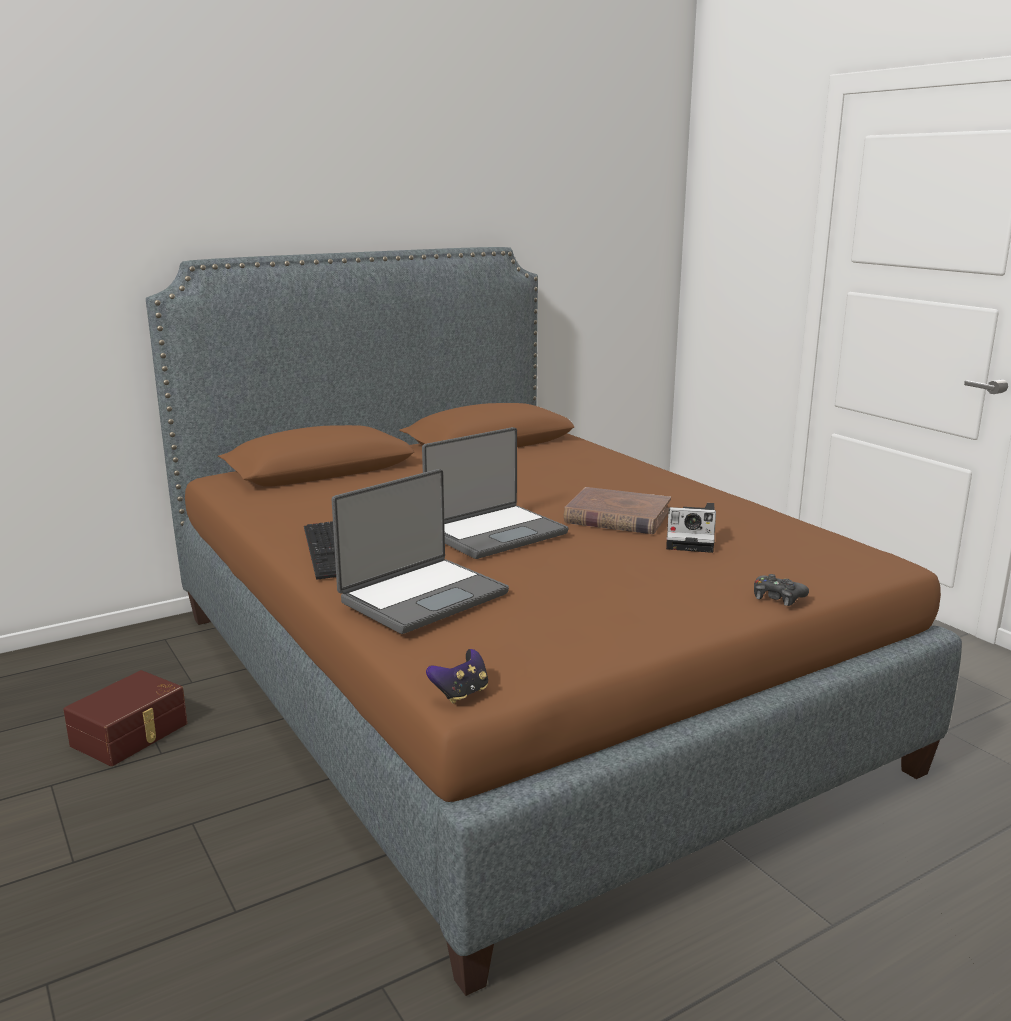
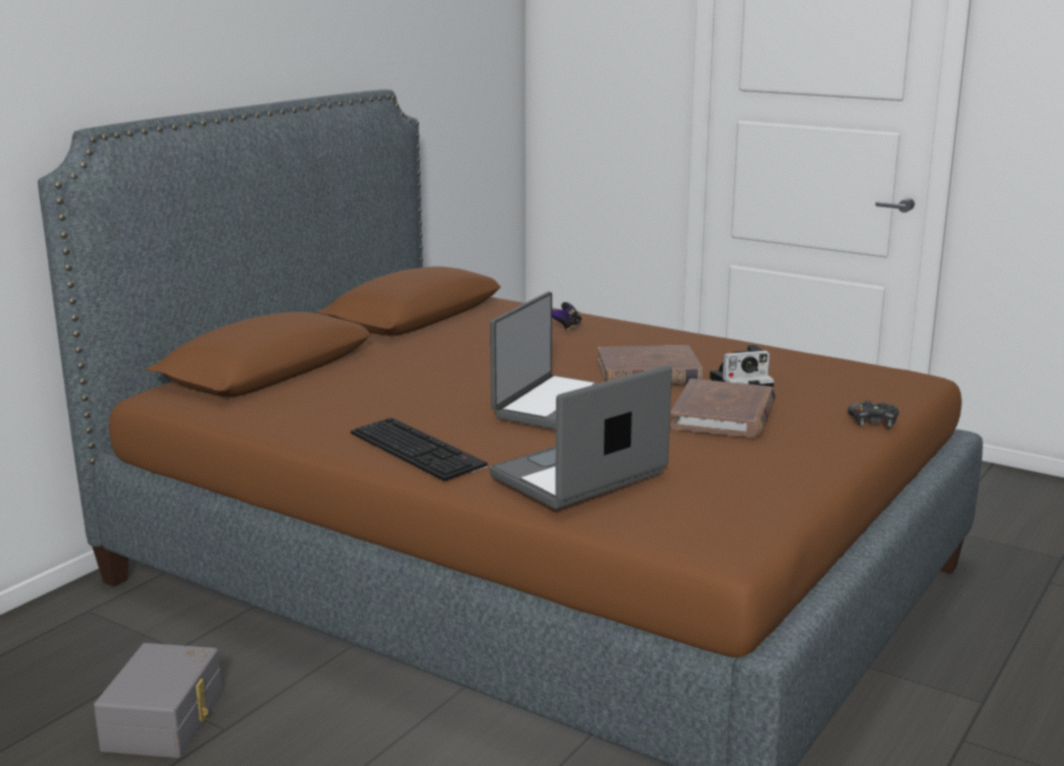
camera: 25 degrees left, 0 degrees up
brown storage box [63,670,187,766] -> grey storage box [94,643,222,758]
laptop [332,469,509,634] -> laptop turned 150 degrees counterclockwise [489,365,672,509]
game controller [426,649,488,704] -> game controller moved to [552,302,582,331]
none -> brown book [670,379,776,438]

